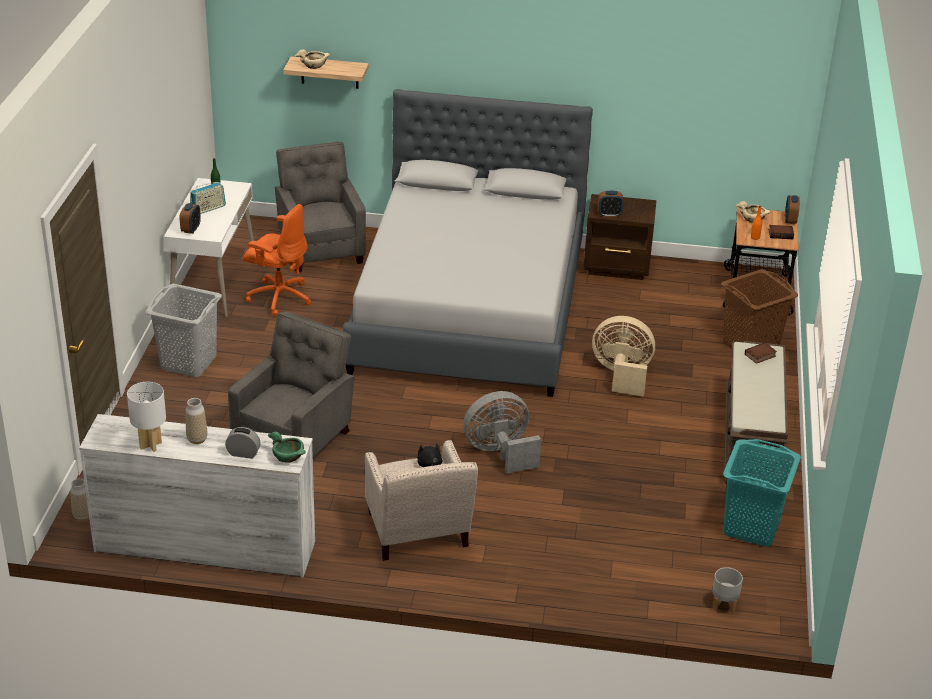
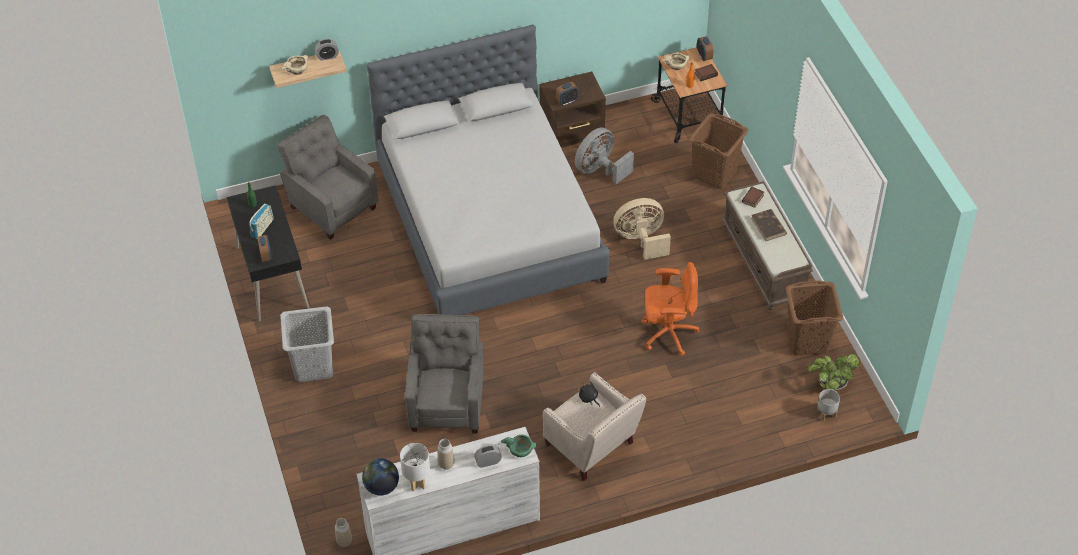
camera: 25 degrees left, 15 degrees up
white desk [164,178,254,317] -> black desk [227,185,309,322]
orange office chair [243,204,311,316] -> orange office chair moved to [641,262,699,356]
grey fan [463,391,541,474] -> grey fan moved to [575,127,634,184]
turquoise laundry basket [723,439,801,546] -> brown laundry basket [785,280,843,356]
none -> alarm clock [315,39,339,61]
none -> globe [362,459,399,496]
none -> brown book [751,209,787,241]
none -> potted plant [808,354,860,391]

